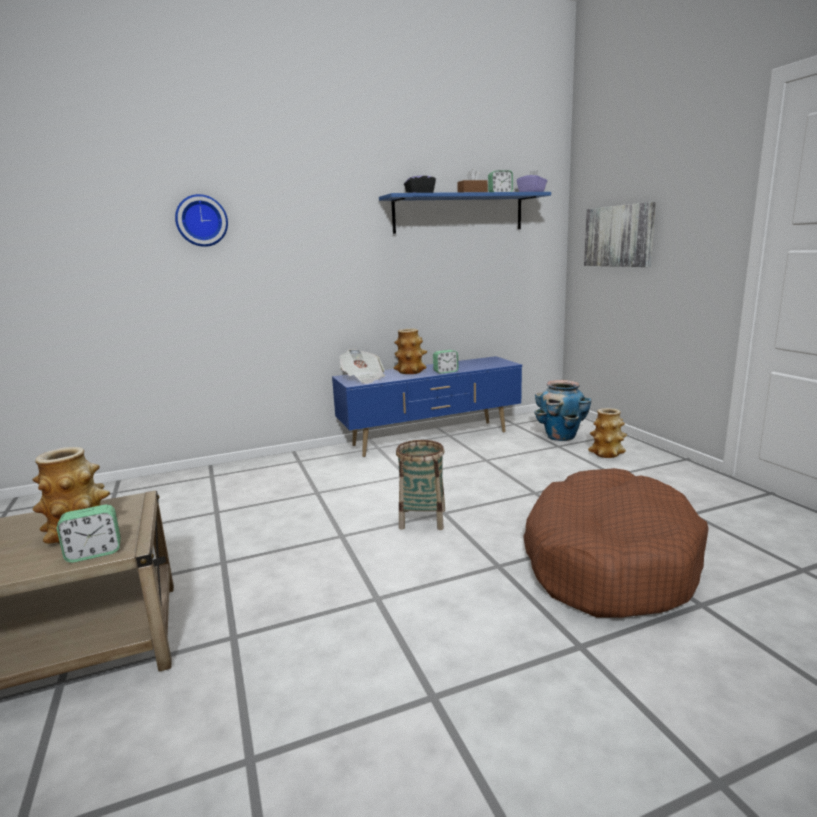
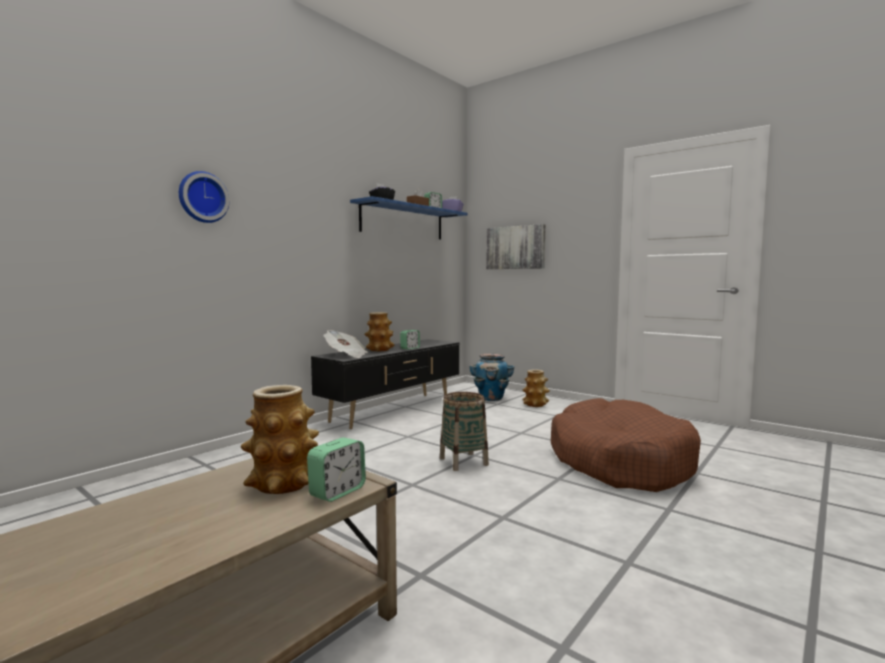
camera: 30 degrees left, 10 degrees down
blue tv stand [332,356,522,457] -> black tv stand [311,339,460,429]

